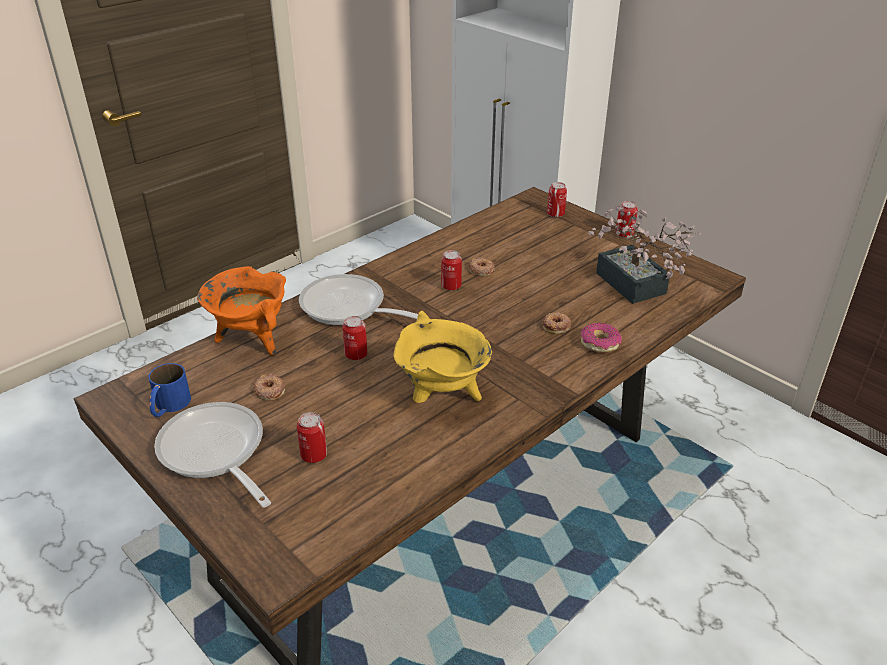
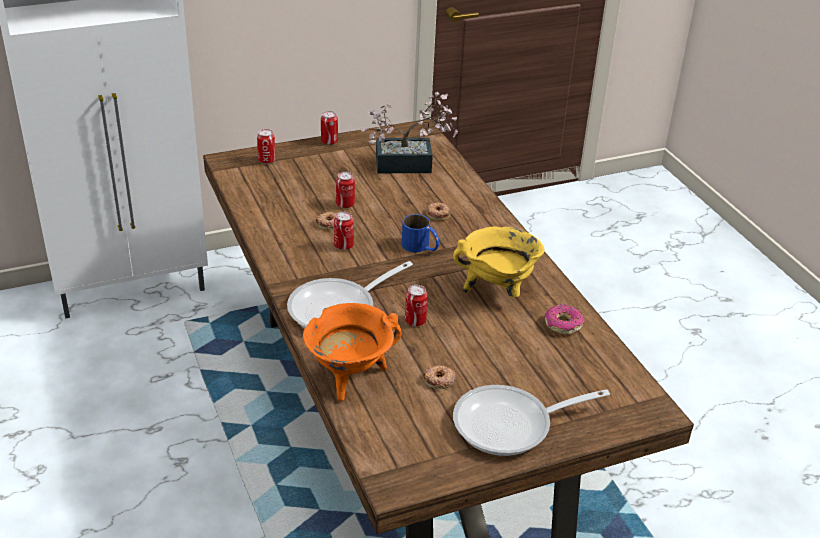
camera: 70 degrees left, 0 degrees up
blue mug [148,363,191,417] -> blue mug moved to [402,214,439,252]
can [297,412,327,463] -> can moved to [336,172,355,208]
donut [581,323,622,353] -> donut moved to [544,305,584,335]

